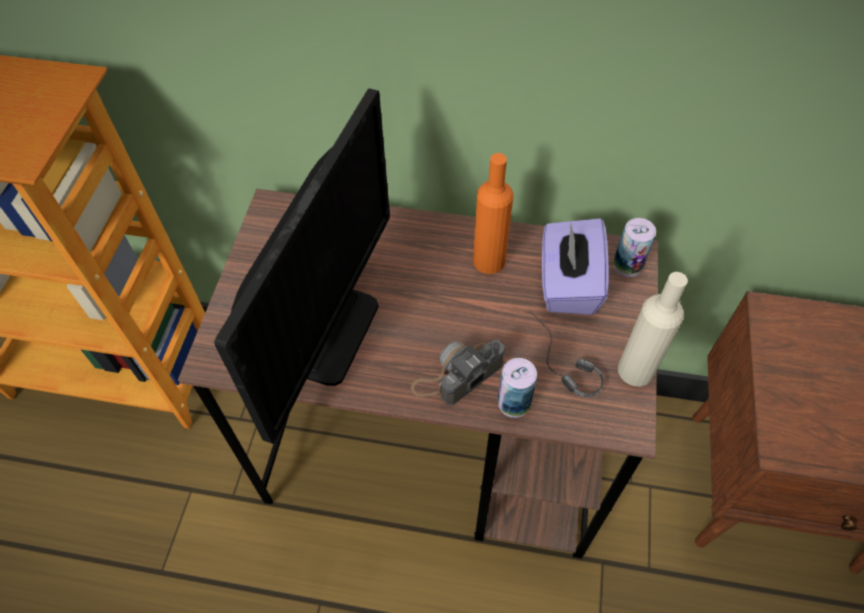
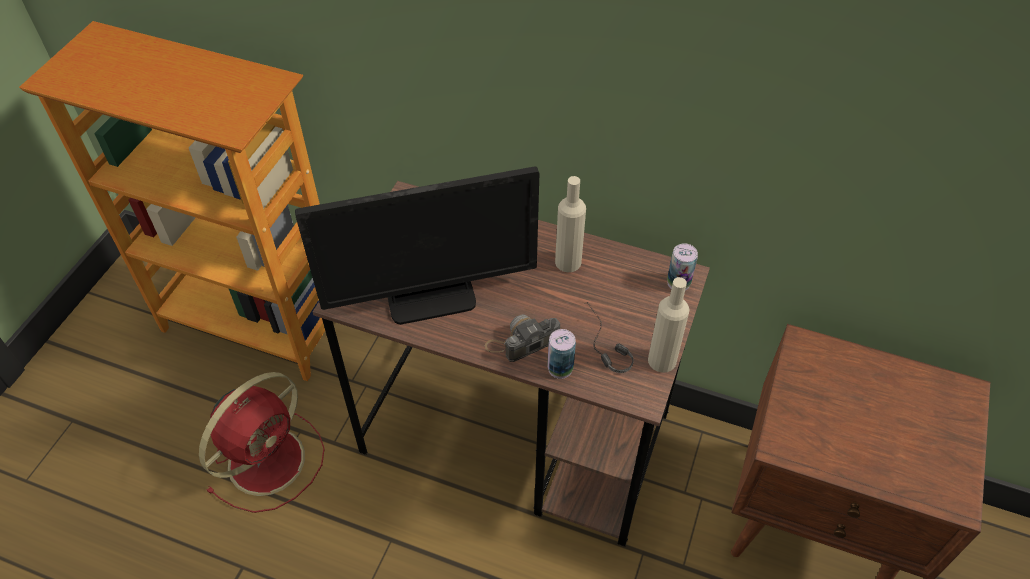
camera: 10 degrees right, 5 degrees down
monitor [214,88,390,444] -> monitor turned 45 degrees clockwise [295,166,540,325]
orange bottle [473,153,514,274] -> beige bottle [555,176,586,272]
purple tissue box [542,218,609,315] -> none
none -> red fan [199,372,325,513]

